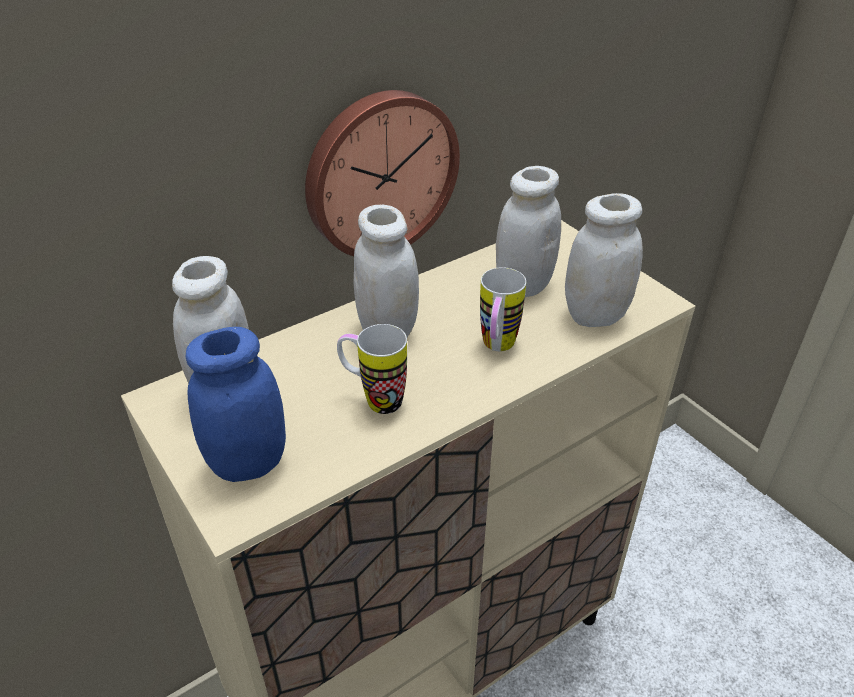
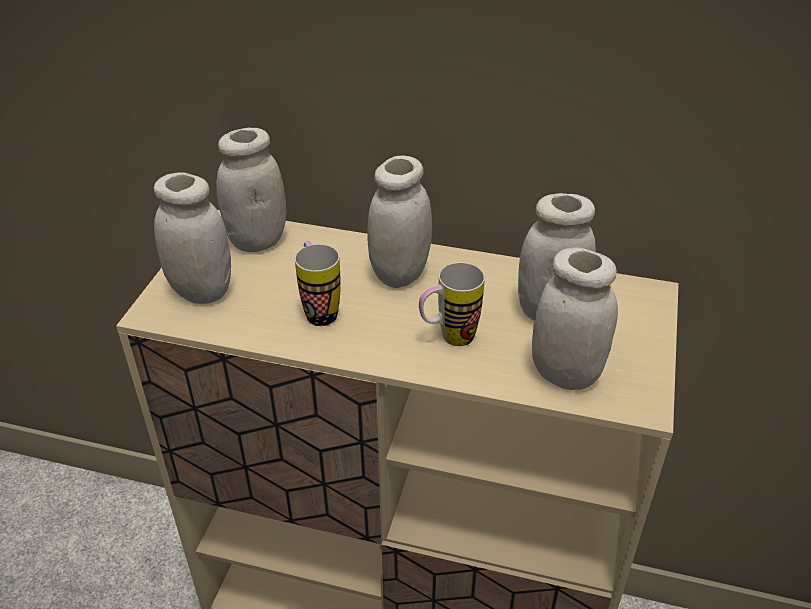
camera: 50 degrees right, 0 degrees up
blue jar [186,327,286,482] -> white jar [154,172,231,304]
wall clock [305,90,460,256] -> none

